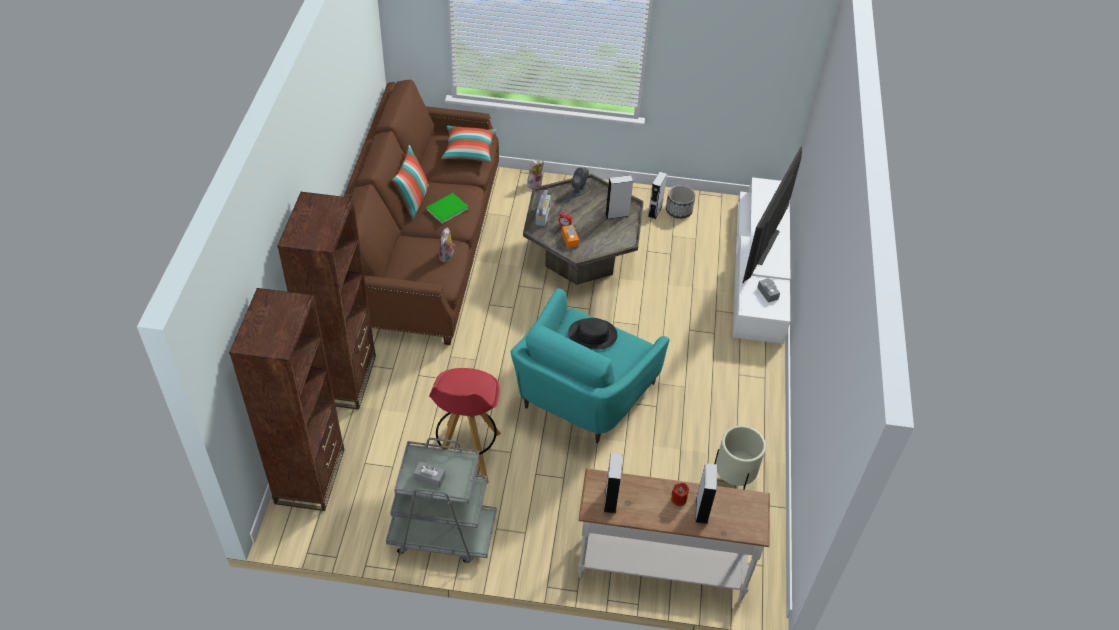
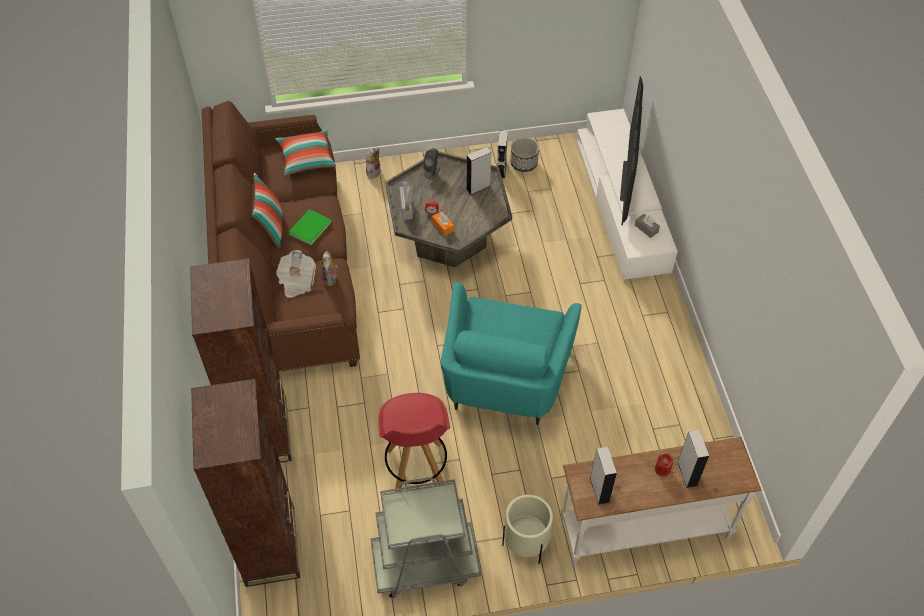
camera: 15 degrees left, 5 degrees up
grey tissue box [414,461,446,488] -> none
black hat [568,318,617,350] -> none
beige planter [714,425,766,490] -> beige planter moved to [502,495,553,564]
none -> newspaper [276,250,316,298]

